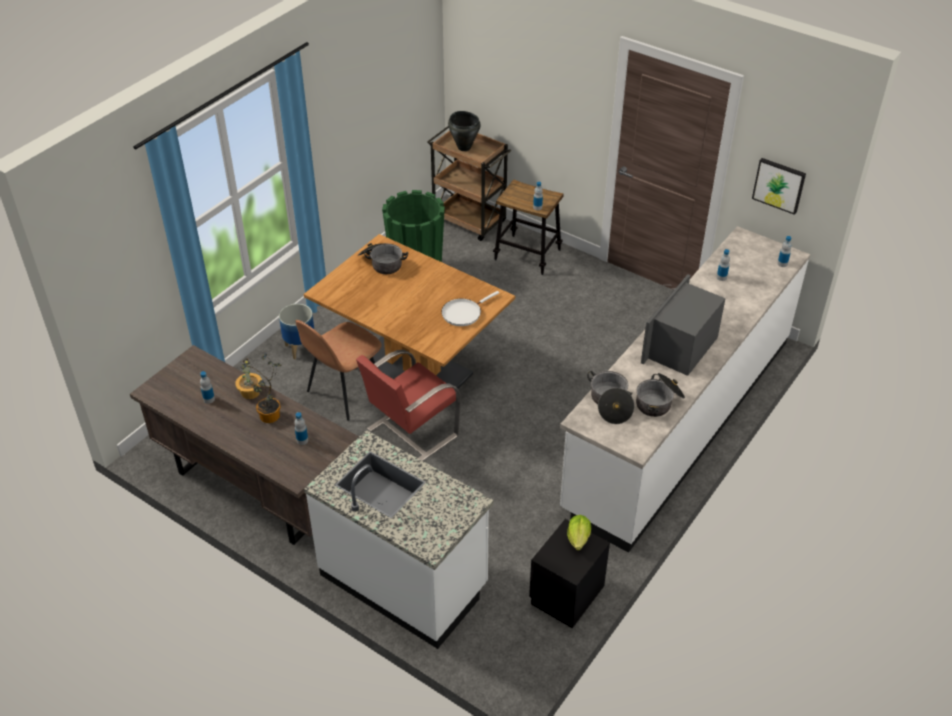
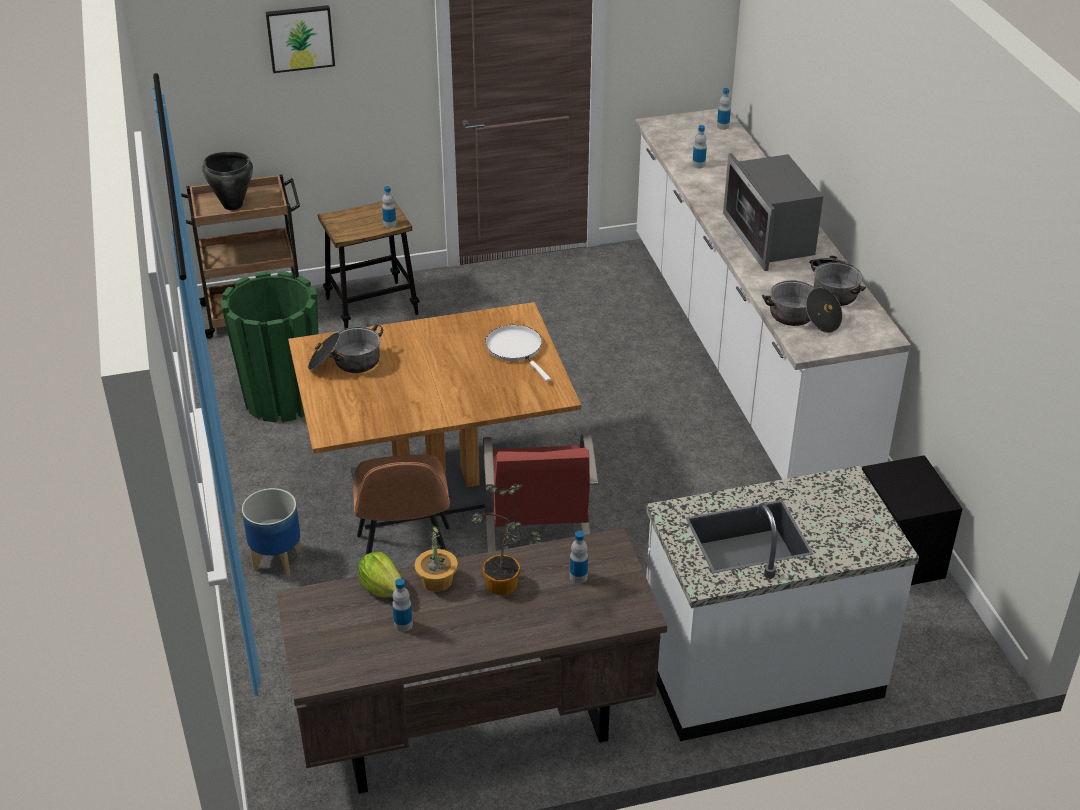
camera: 50 degrees left, 5 degrees down
white frying pan [441,291,499,326] -> white frying pan turned 150 degrees clockwise [485,325,551,382]
lettuce [567,515,591,551] -> lettuce moved to [359,552,401,597]
picture [752,158,806,215] -> picture moved to [266,5,335,73]

